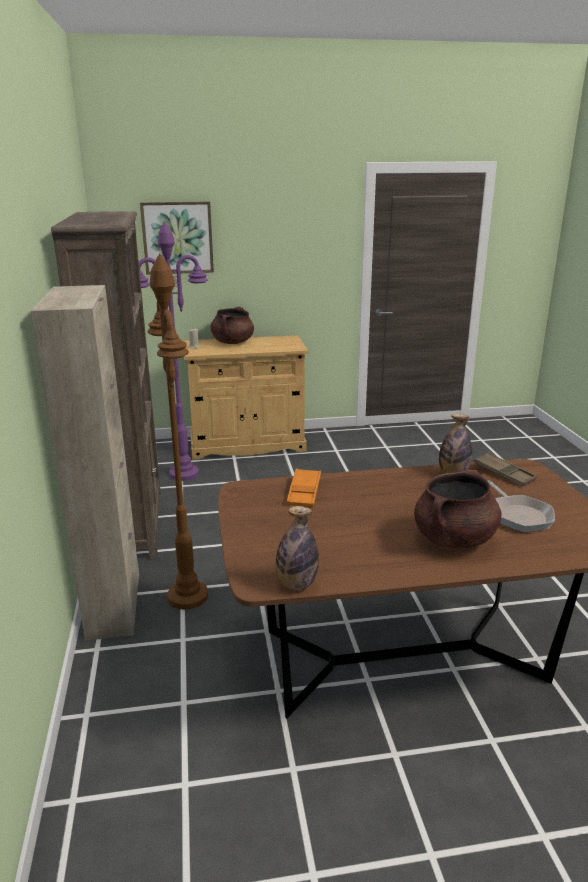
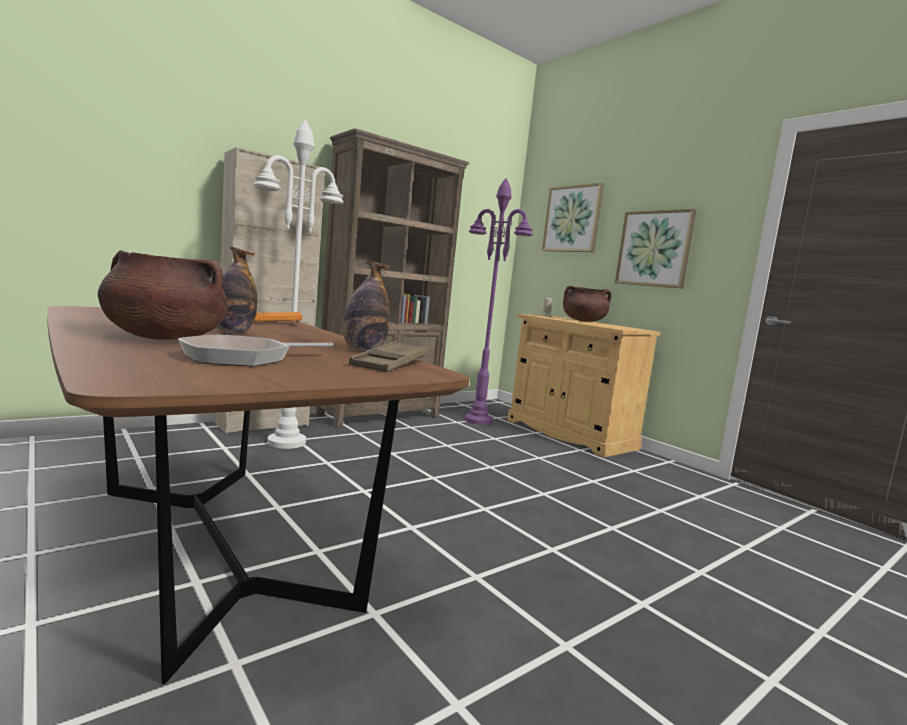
camera: 60 degrees right, 15 degrees down
brown floor lamp [148,253,208,609] -> white floor lamp [253,119,344,449]
bottle [276,506,319,590] -> bottle moved to [217,247,257,333]
none -> picture [615,209,696,289]

